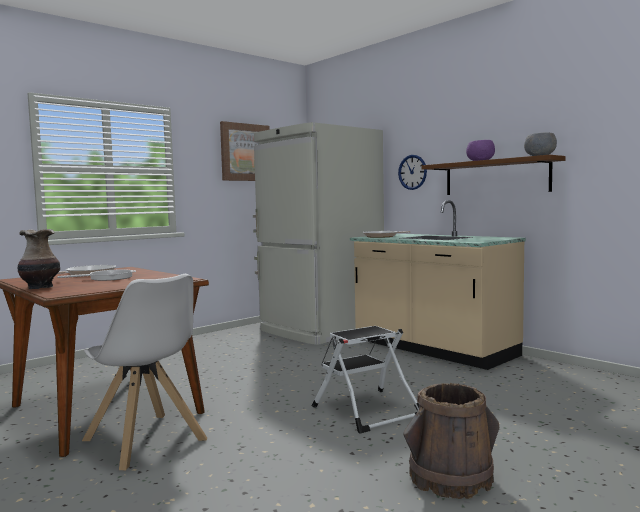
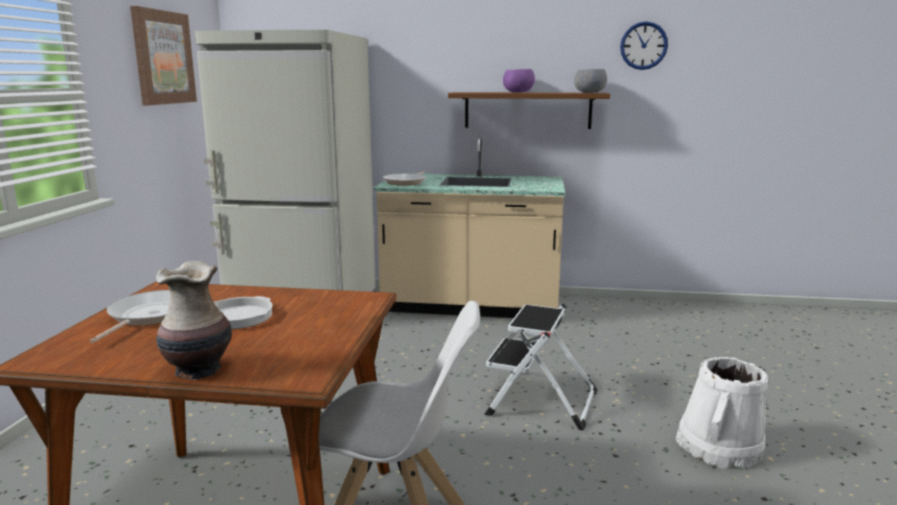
camera: 40 degrees left, 10 degrees up
wall clock [398,155,427,190] -> wall clock moved to [620,21,668,70]
brown bucket [403,383,499,499] -> white bucket [676,357,768,469]

